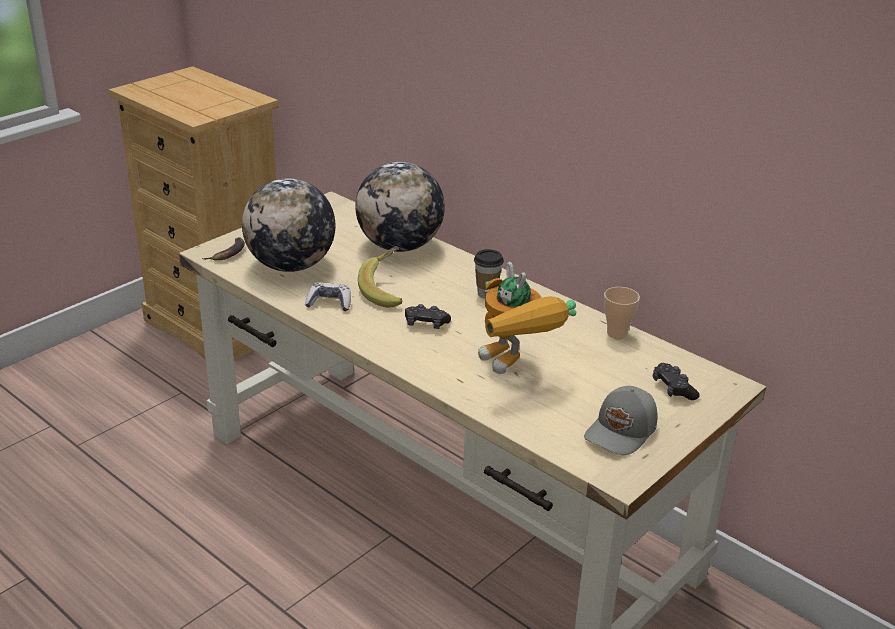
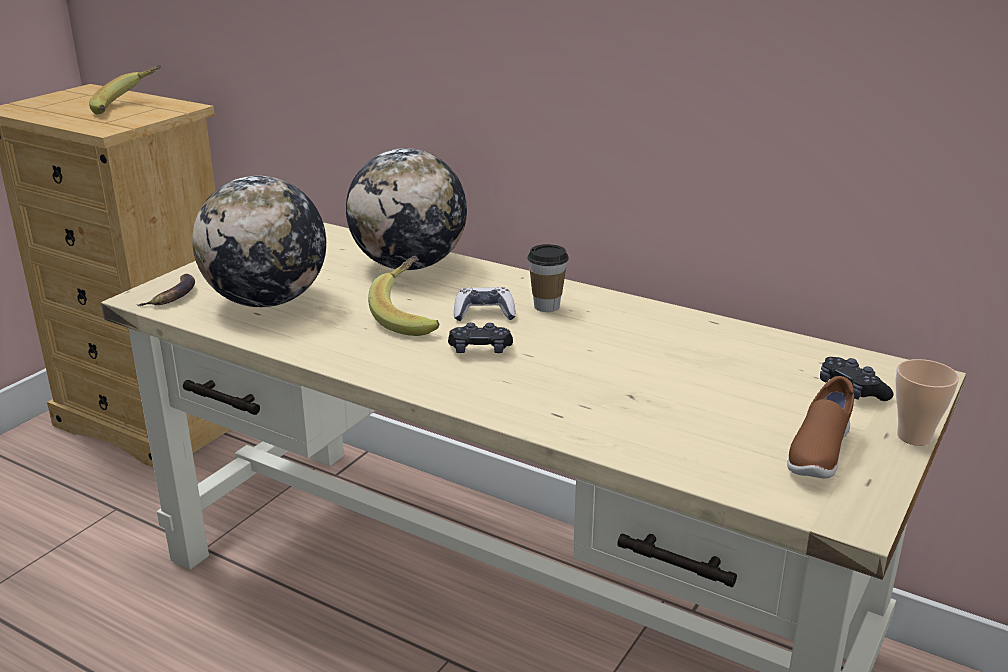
camera: 10 degrees left, 5 degrees down
game controller [305,282,351,311] -> game controller moved to [454,287,516,321]
toy robot [478,262,576,374] -> none
grey cap [584,386,658,455] -> brown shoe [787,376,854,478]
cup [604,287,640,339] -> cup moved to [895,359,959,446]
none -> banana [89,65,161,114]

